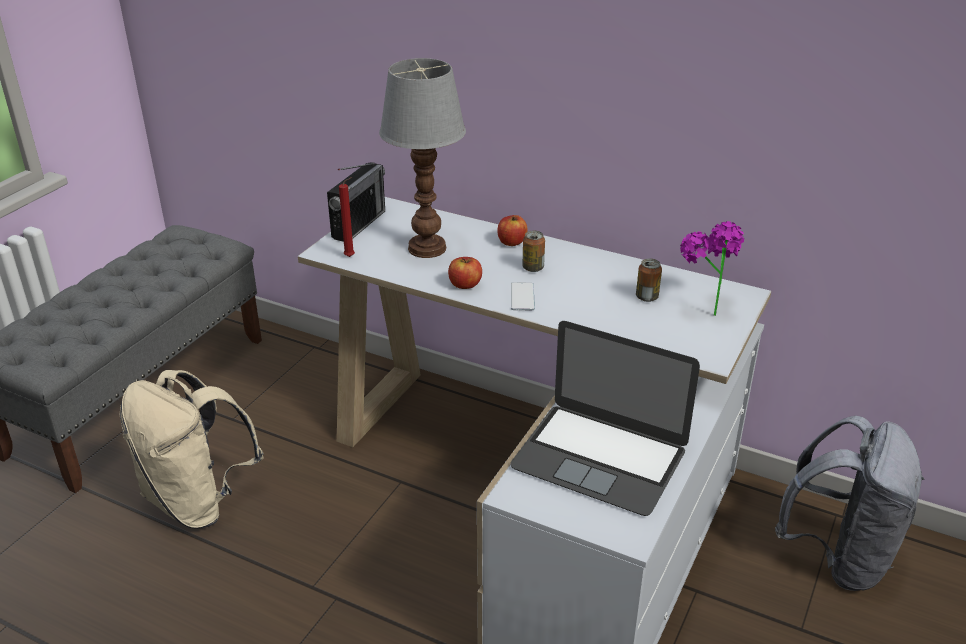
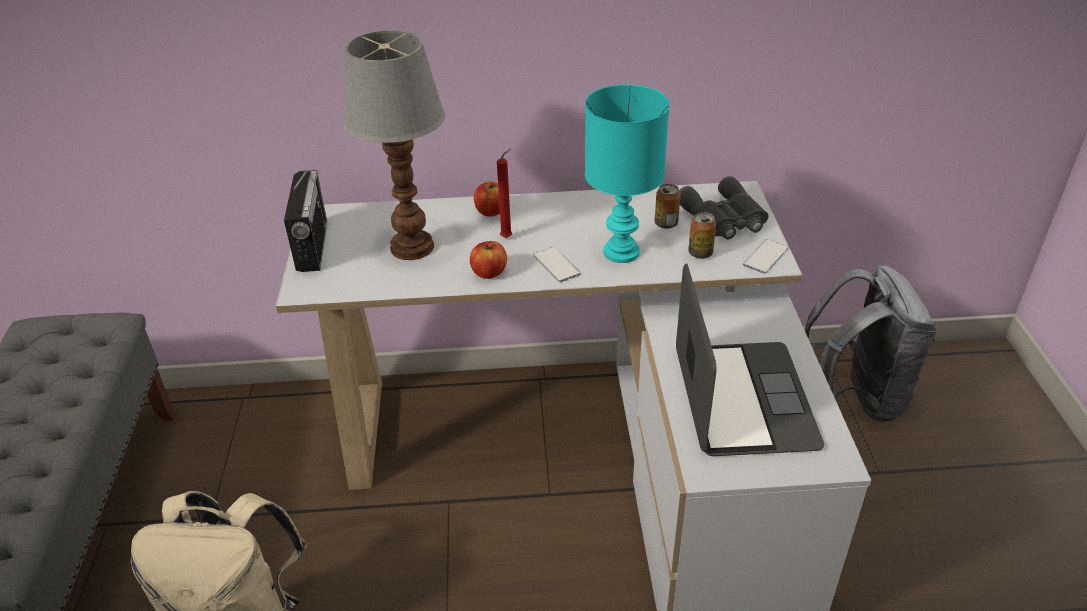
camera: 30 degrees left, 5 degrees up
red candle [339,177,355,257] -> red candle moved to [497,148,512,238]
laptop [510,321,700,516] -> laptop turned 90 degrees counterclockwise [676,264,824,456]
can [522,231,545,272] -> can moved to [688,212,716,259]
potted plant [680,221,744,316] -> grey binoculars [679,176,768,239]
none -> turquoise table lamp [585,84,670,263]
none -> phone [743,239,788,273]

